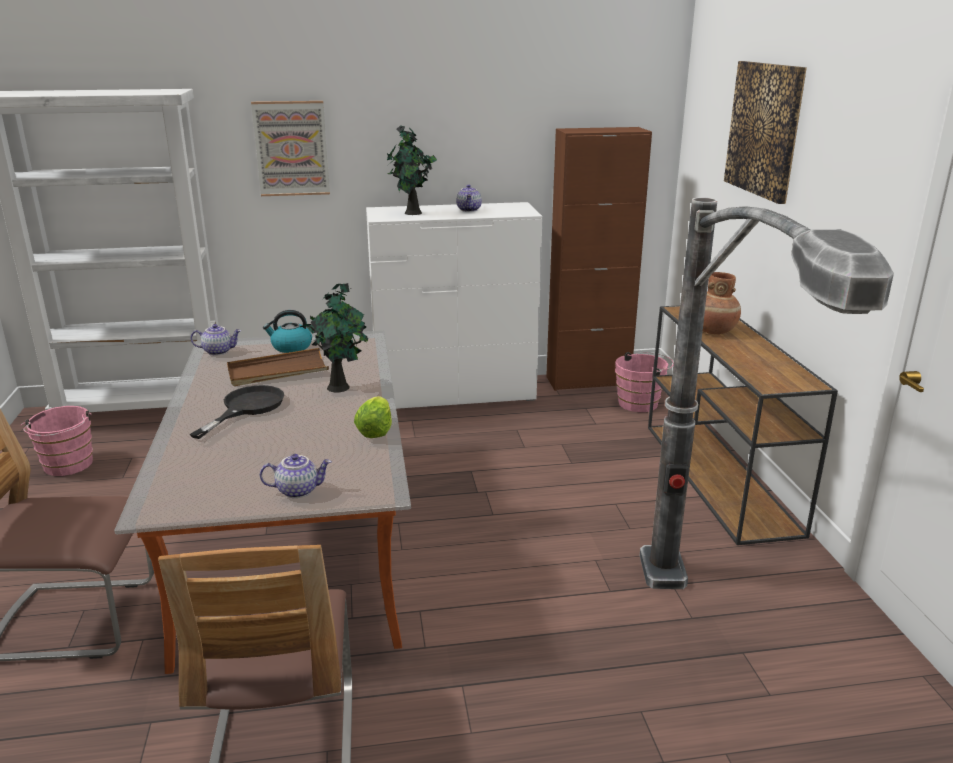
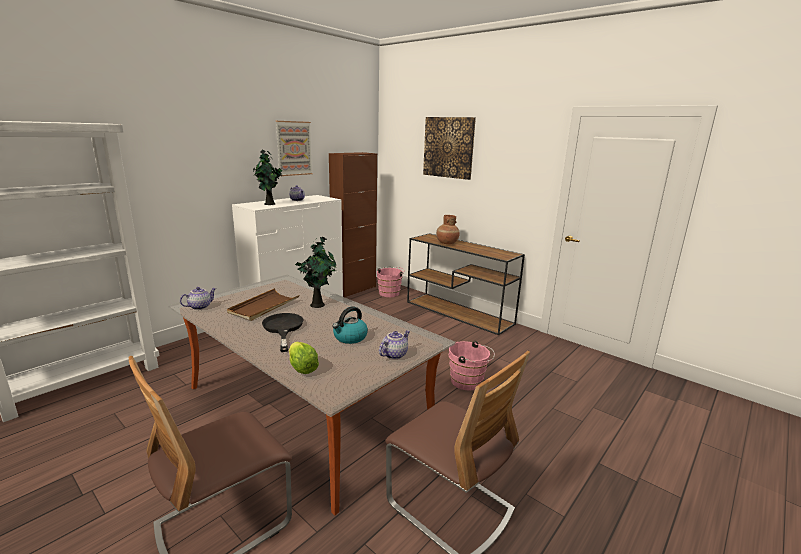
camera: 40 degrees left, 5 degrees down
pink bucket [21,406,93,476] -> pink bucket moved to [449,341,495,391]
picture [251,101,330,196] -> picture moved to [276,121,313,176]
kettle [263,310,312,353] -> kettle moved to [333,306,368,344]
lettuce [354,396,392,438] -> lettuce moved to [289,342,319,374]
floor lamp [640,198,894,589] -> none

